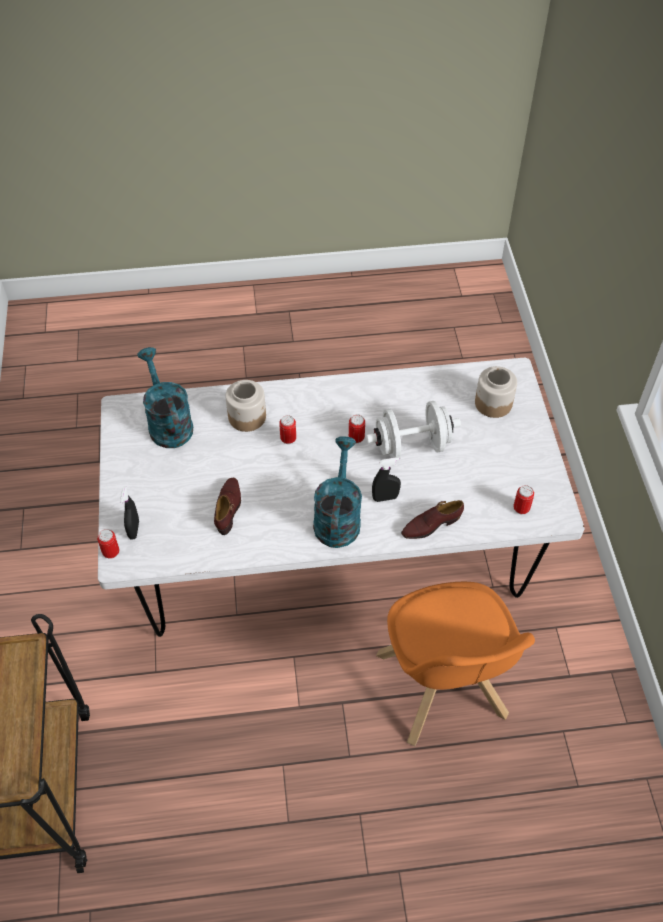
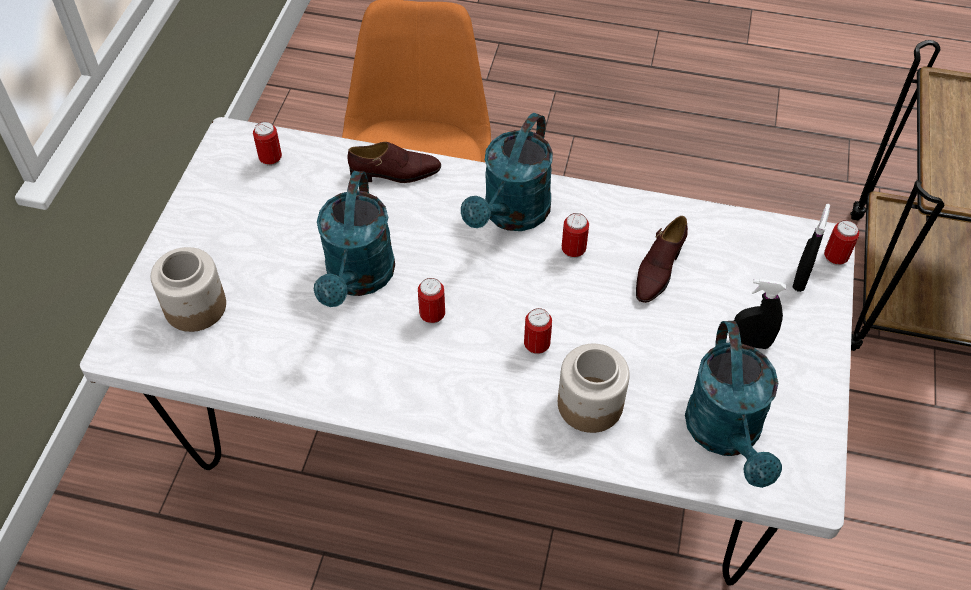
camera: 160 degrees left, 0 degrees up
white dumbbell [366,401,461,459] -> turquoise watering can [314,171,395,307]
black spray bottle [372,457,401,502] -> black spray bottle moved to [734,279,786,349]
none -> can [562,213,589,258]

